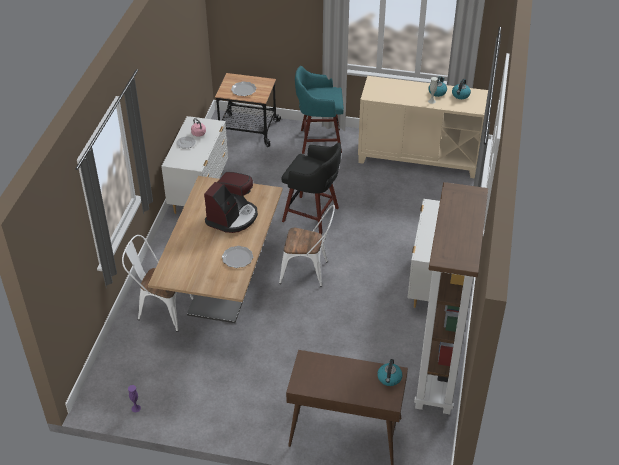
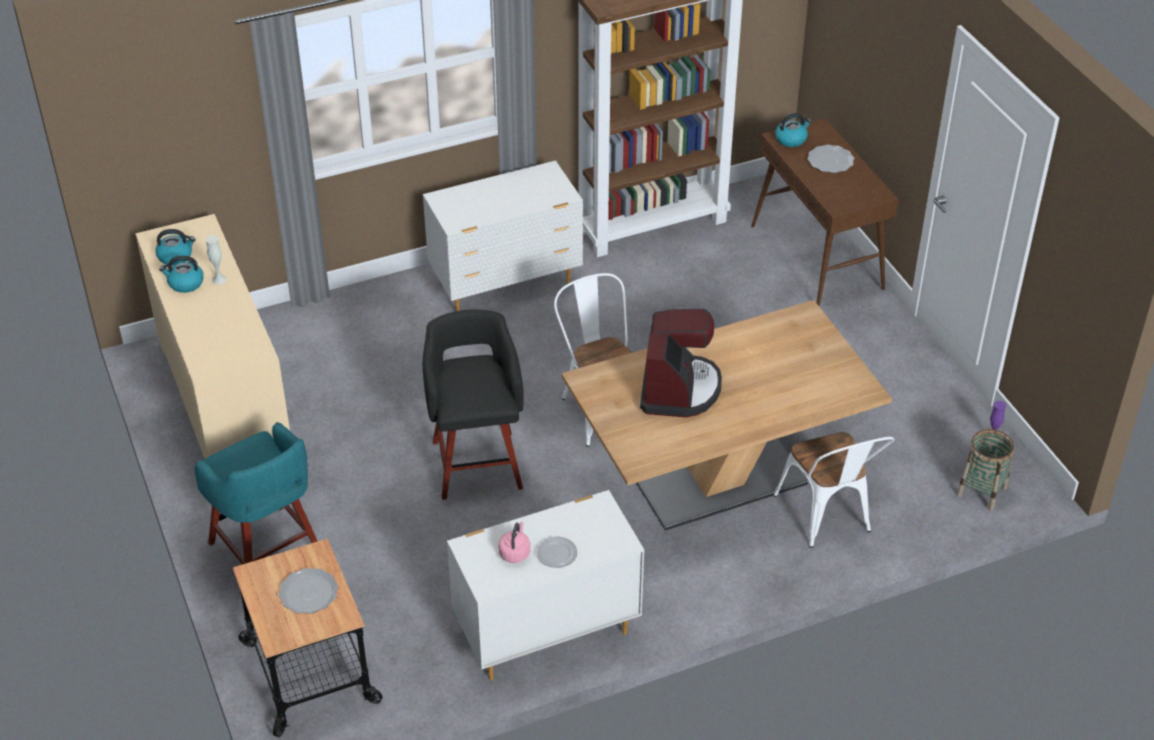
camera: 125 degrees left, 0 degrees up
coffee machine [204,172,258,233] -> coffee machine turned 105 degrees clockwise [640,309,722,417]
plate [222,246,253,268] -> plate moved to [808,145,854,173]
none -> basket [957,429,1014,511]

